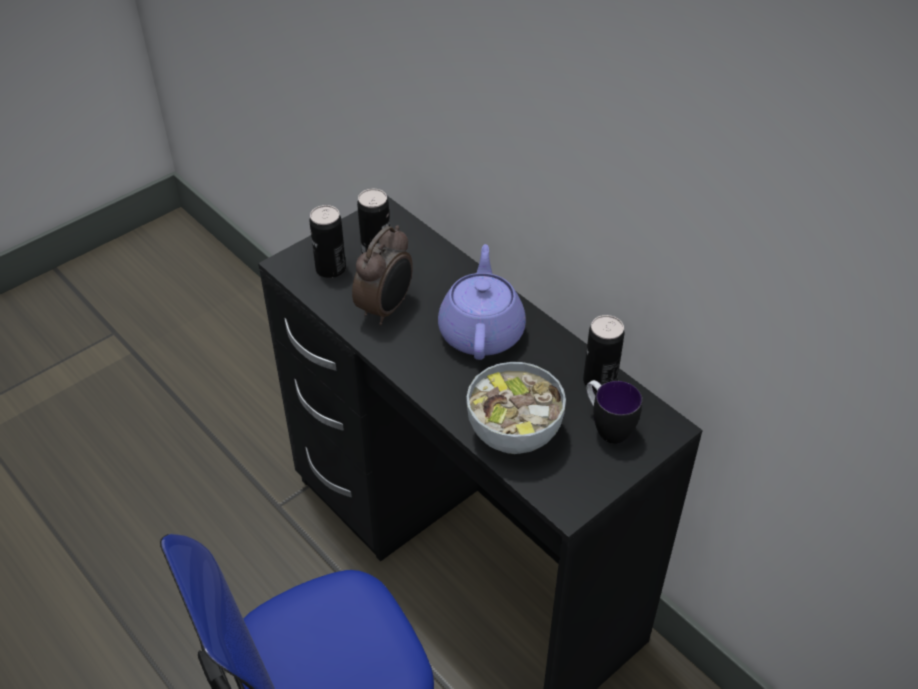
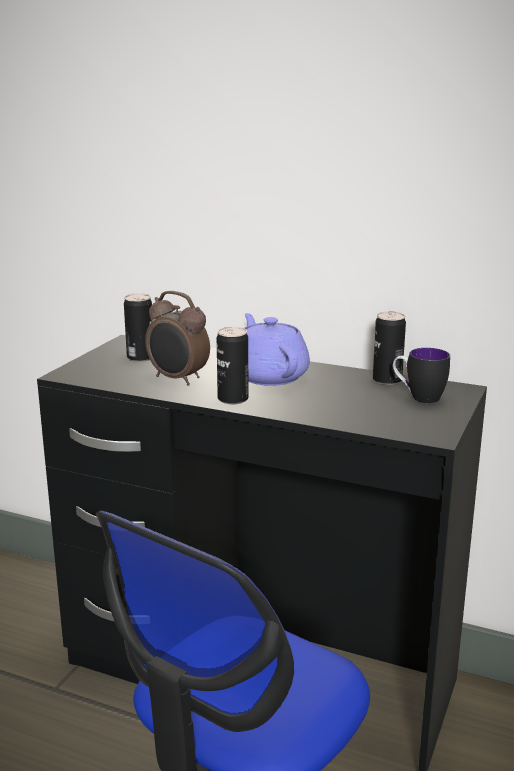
camera: 25 degrees left, 25 degrees down
can [309,205,346,278] -> can moved to [217,327,248,404]
alarm clock [352,225,412,325] -> alarm clock turned 120 degrees clockwise [145,291,210,386]
bowl [466,362,566,454] -> none

